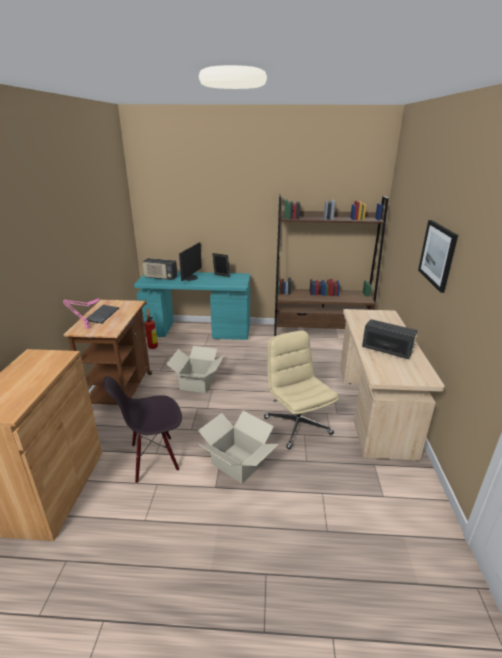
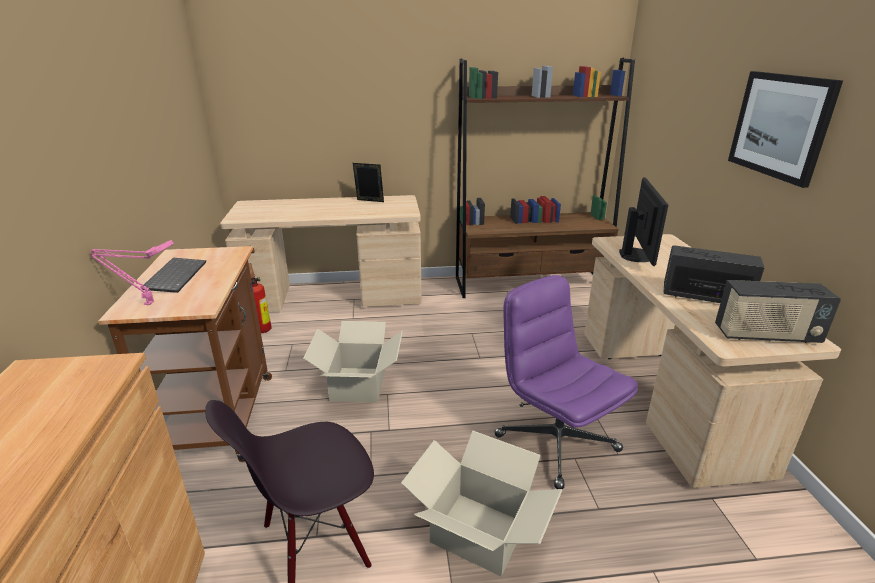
camera: 10 degrees left, 0 degrees up
turquoise desk [134,272,250,340] -> beige desk [220,195,422,312]
radio [143,258,178,280] -> radio moved to [715,280,841,343]
monitor [179,242,202,281] -> monitor moved to [619,177,668,266]
beige office chair [264,331,339,449] -> purple office chair [494,275,638,489]

